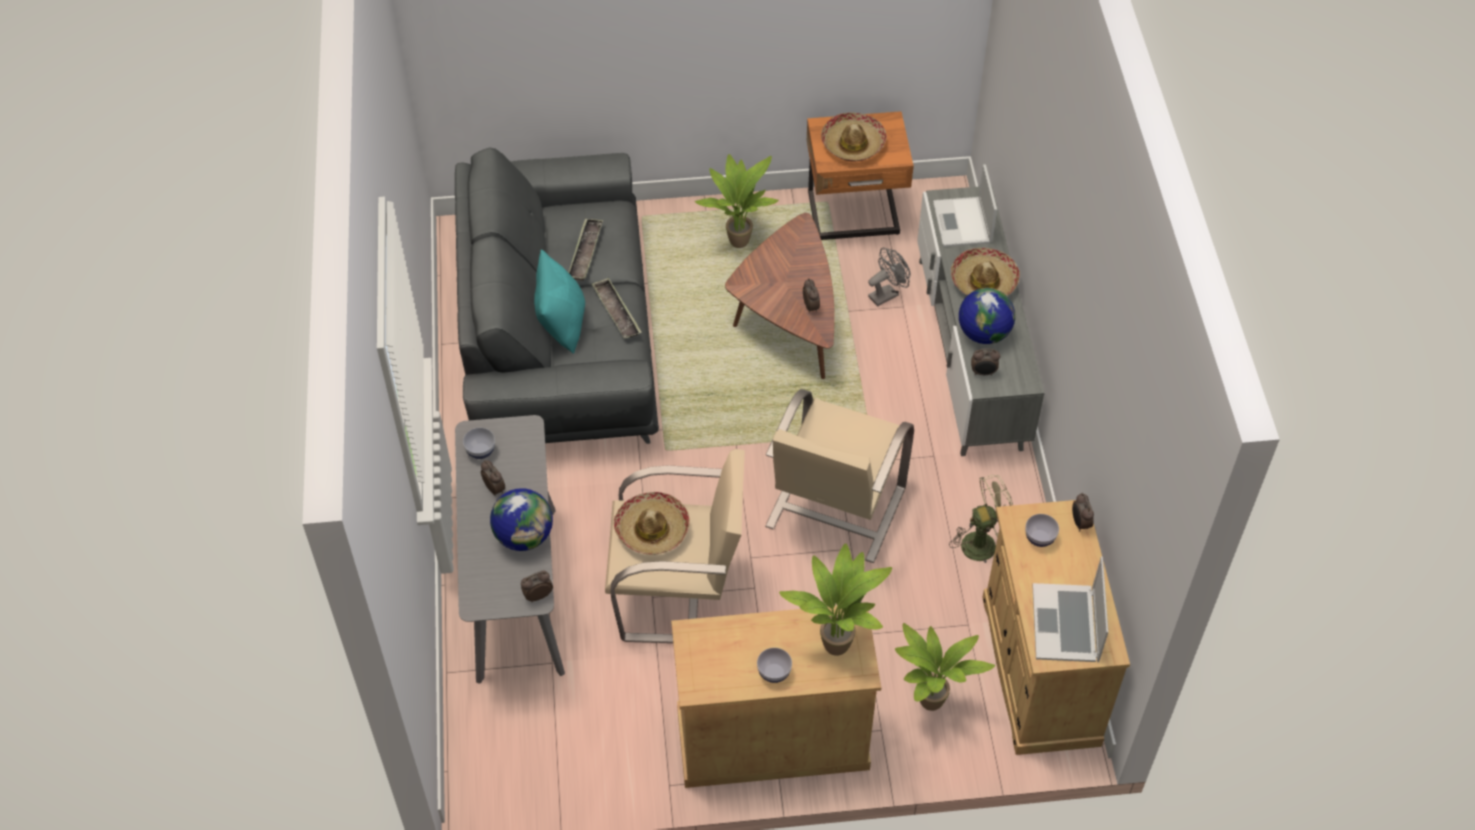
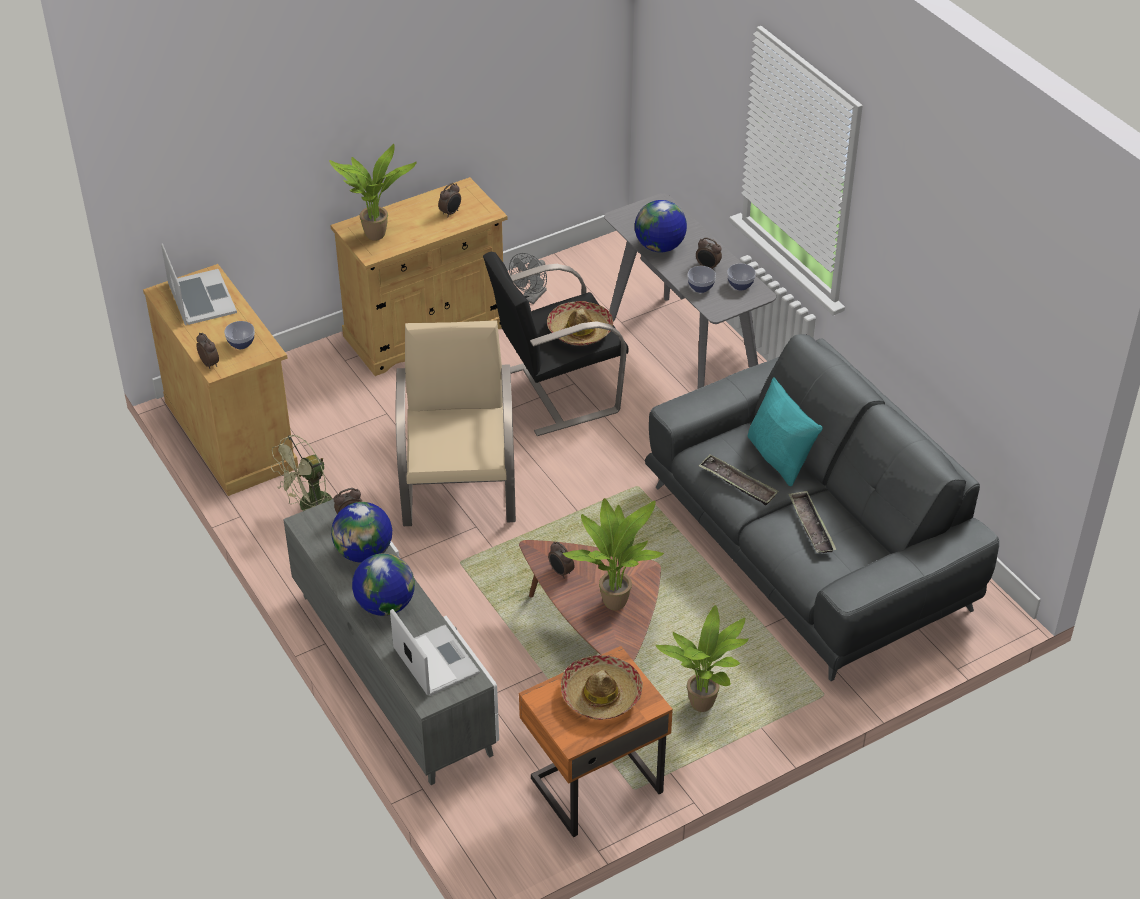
camera: 155 degrees right, 10 degrees down
alarm clock [521,571,553,602] -> alarm clock moved to [438,183,461,218]
beige armchair [605,449,745,643] -> black armchair [483,251,629,436]
bowl [757,648,792,683] -> bowl moved to [688,266,716,293]
grey fan [868,247,911,306] -> grey fan moved to [509,253,547,304]
potted plant [895,623,995,711] -> potted plant moved to [563,498,664,610]
hat [951,248,1020,296] -> globe [352,553,415,616]

